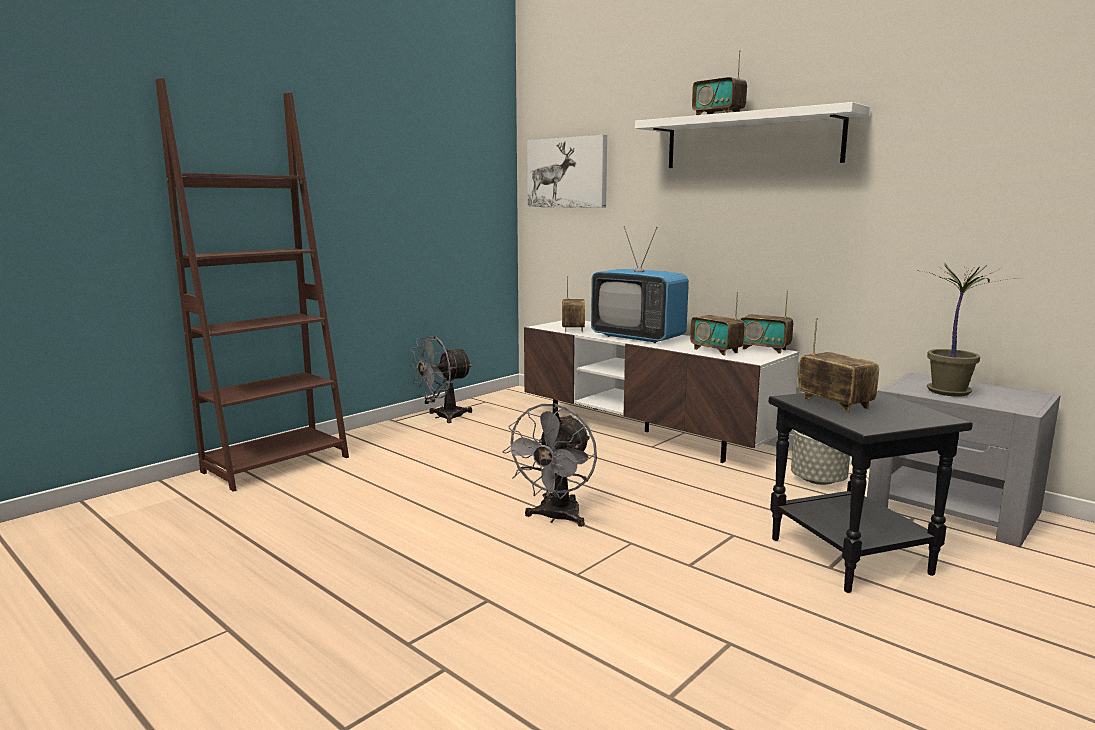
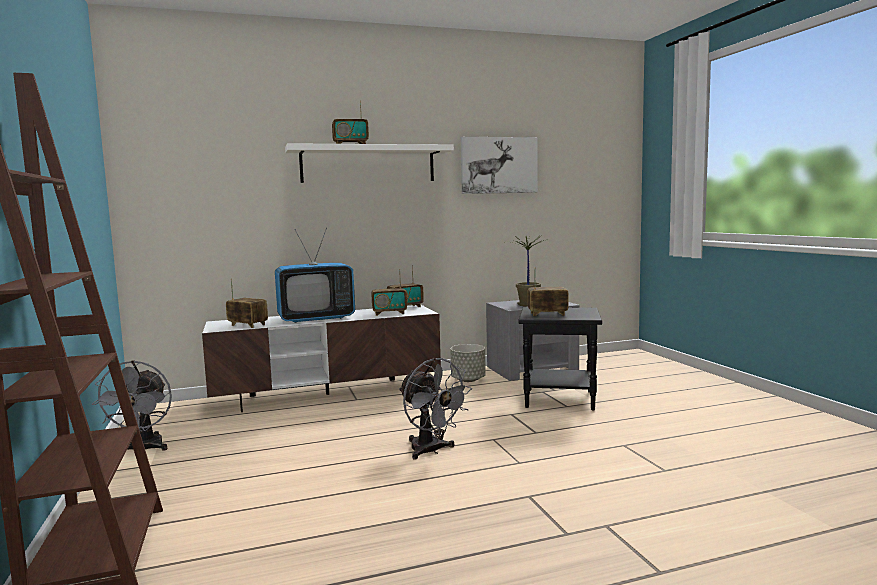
camera: 60 degrees left, 5 degrees down
picture [527,135,607,208] -> picture moved to [461,137,538,194]

